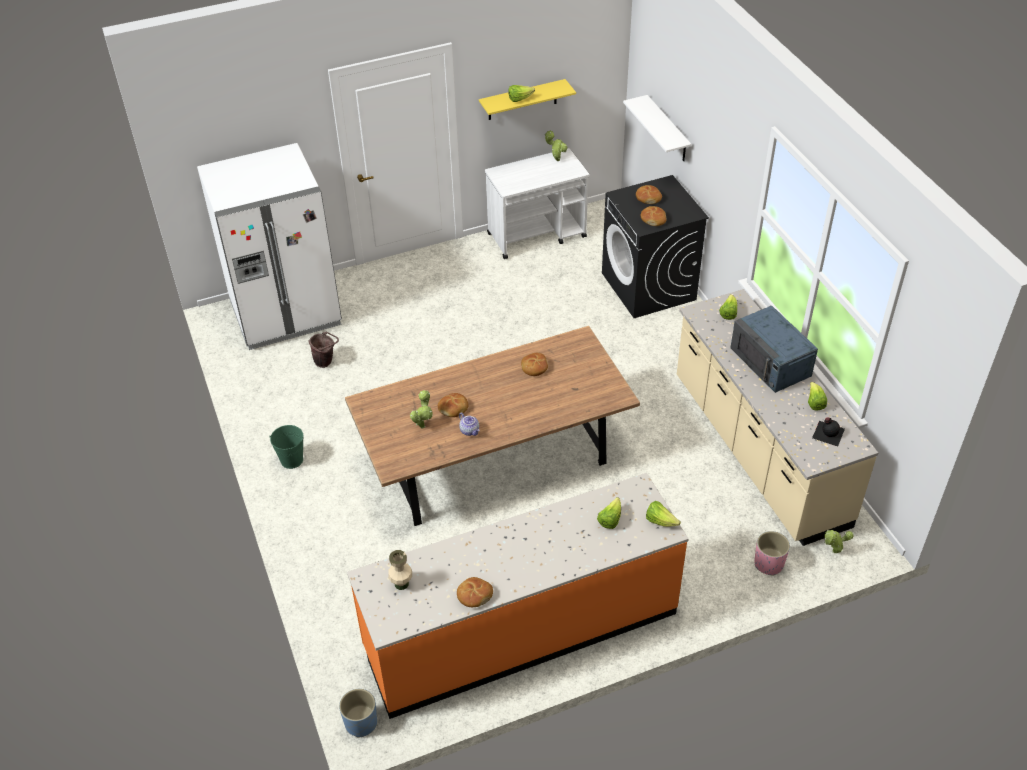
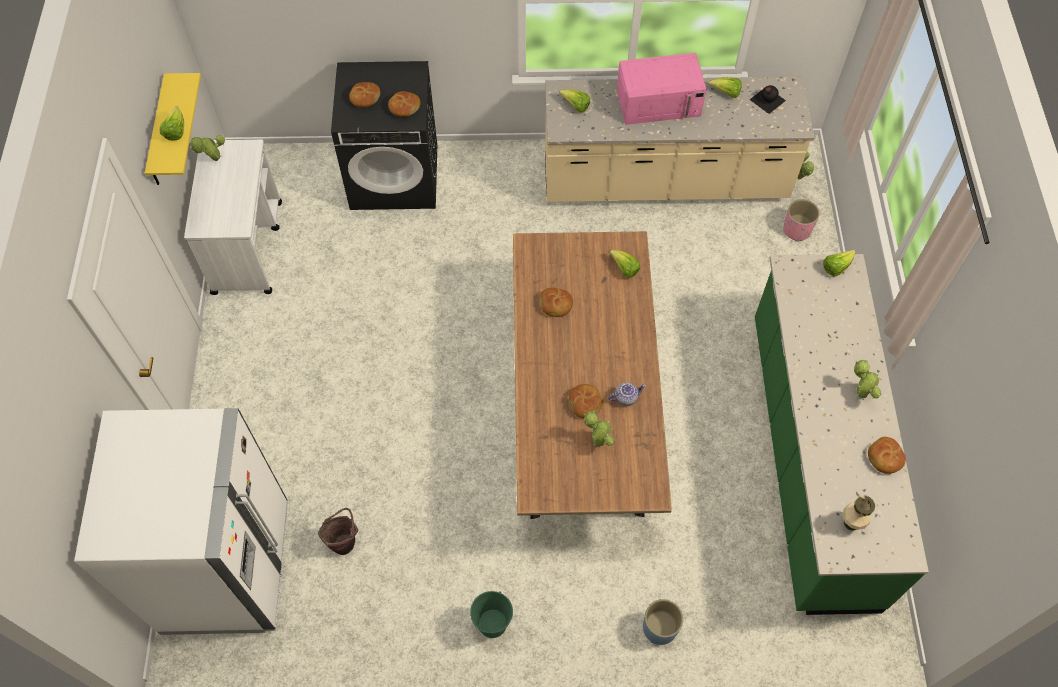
camera: 70 degrees left, 15 degrees up
blue planter [339,689,377,738] -> blue planter moved to [643,599,683,645]
orange counter [347,473,688,719] -> green counter [755,254,929,615]
lettuce [597,497,621,529] -> lettuce moved to [609,250,640,278]
white shelf [623,95,691,161] -> none
blue microwave [731,306,818,393] -> pink microwave [617,53,706,125]
none -> potted plant [854,360,881,400]

